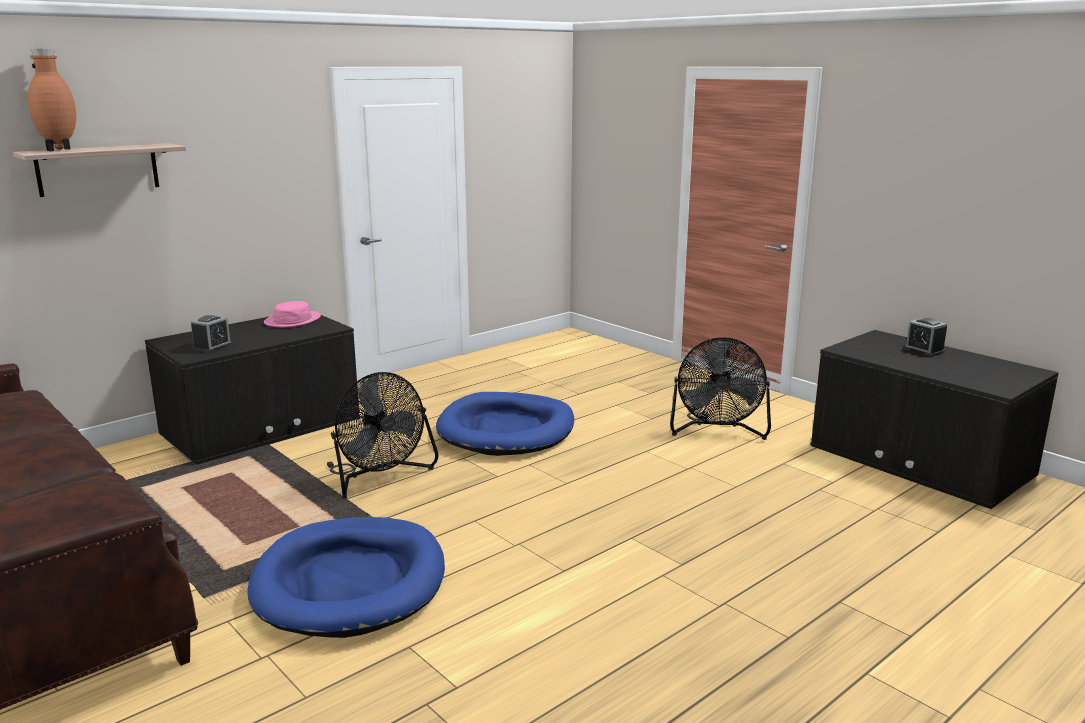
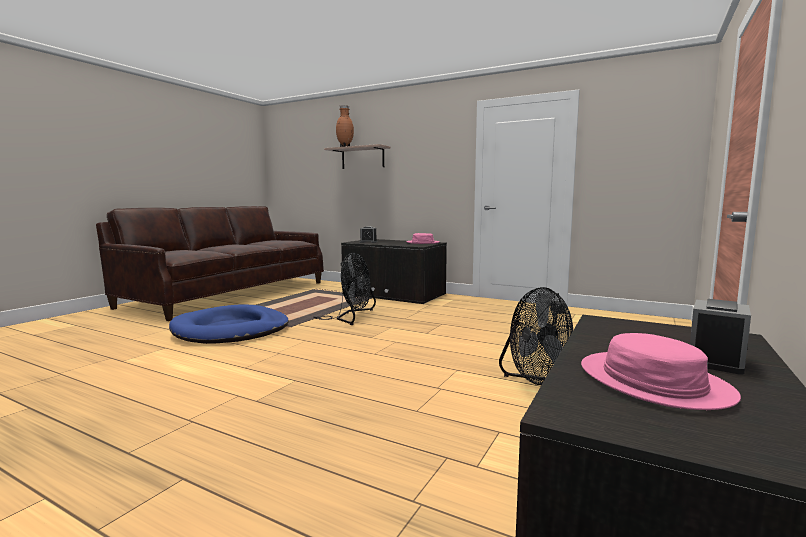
camera: 70 degrees right, 10 degrees down
black fan [327,372,438,499] -> black fan turned 105 degrees counterclockwise [314,252,376,325]
blue dog bed [436,392,574,456] -> none
none -> pink hat [581,333,741,410]

